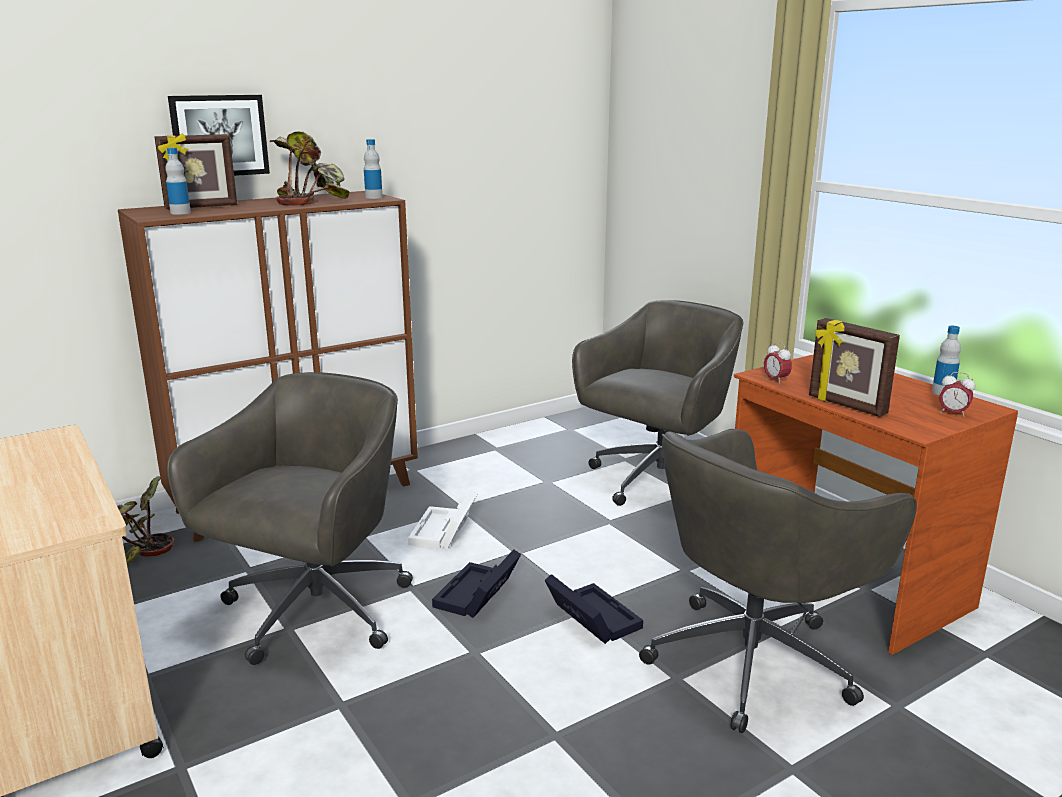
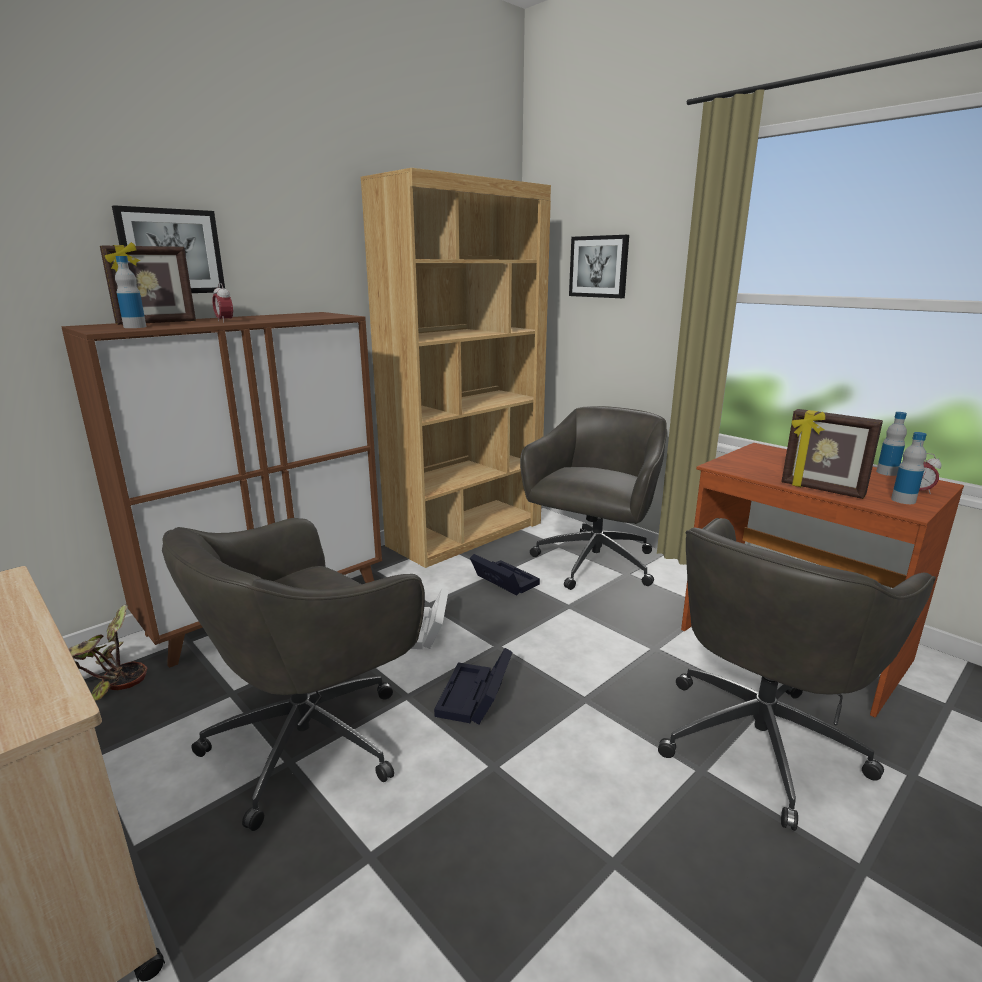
camera: 10 degrees left, 0 degrees up
grey office chair [167,372,413,665] -> grey office chair turned 150 degrees counterclockwise [162,518,425,831]
potted plant [269,131,349,205] -> none
bottle [364,139,383,199] -> bottle moved to [891,432,927,504]
black storage box [544,574,643,644] -> black storage box moved to [470,554,540,595]
alarm clock [764,342,792,384] -> alarm clock moved to [212,283,233,323]
none -> brown bookcase [361,168,551,568]
none -> picture [569,235,629,298]

